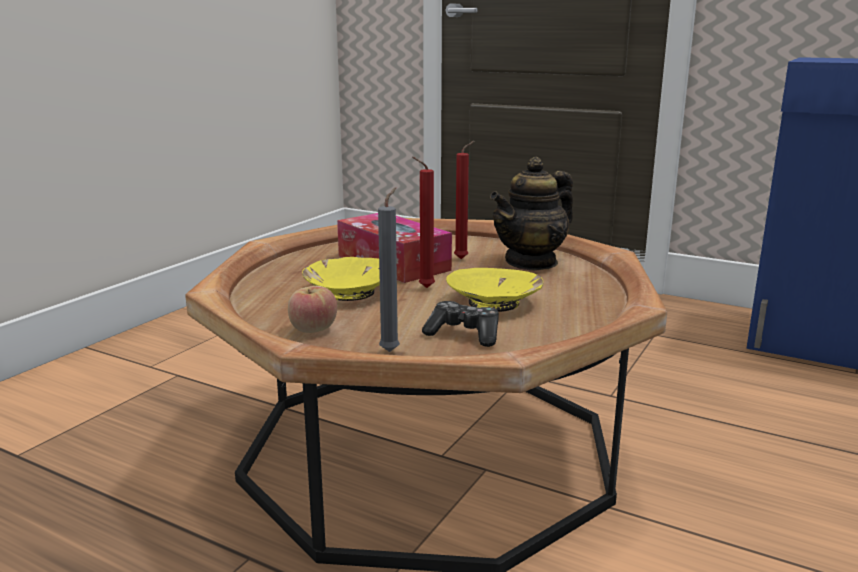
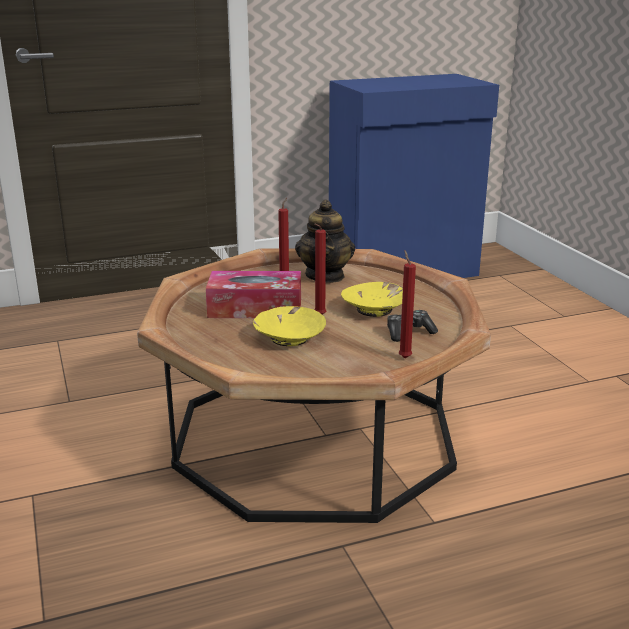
camera: 50 degrees left, 5 degrees up
apple [288,286,337,333] -> none
grey candle [378,187,400,352] -> red candle [399,251,416,358]

